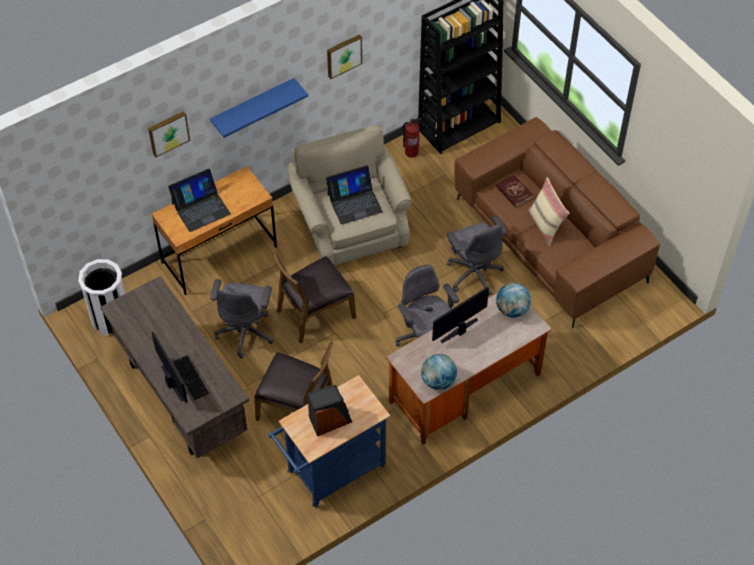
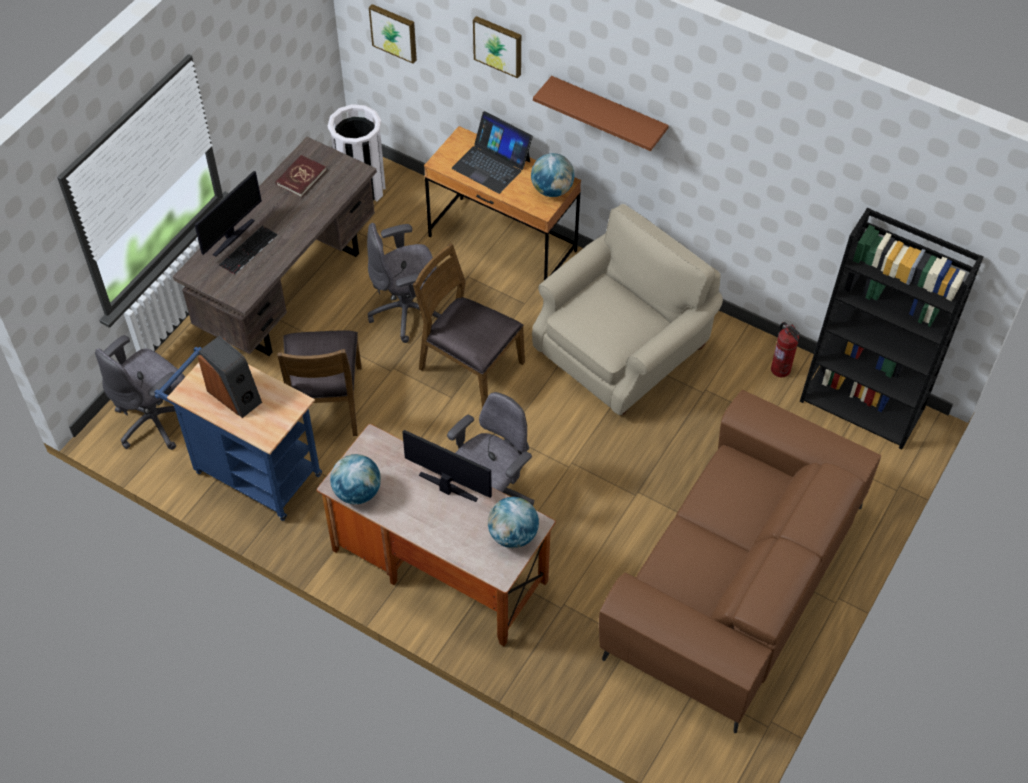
camera: 65 degrees right, 0 degrees up
blue shelf [210,78,308,138] -> brown shelf [533,76,669,151]
laptop [326,165,383,225] -> none
picture [327,34,362,79] -> picture moved to [369,4,417,64]
grey office chair [447,215,507,296] -> grey office chair moved to [95,335,185,450]
red book [496,174,534,207] -> red book moved to [276,155,327,197]
beige pillow [528,177,570,246] -> none
none -> globe [531,153,574,197]

